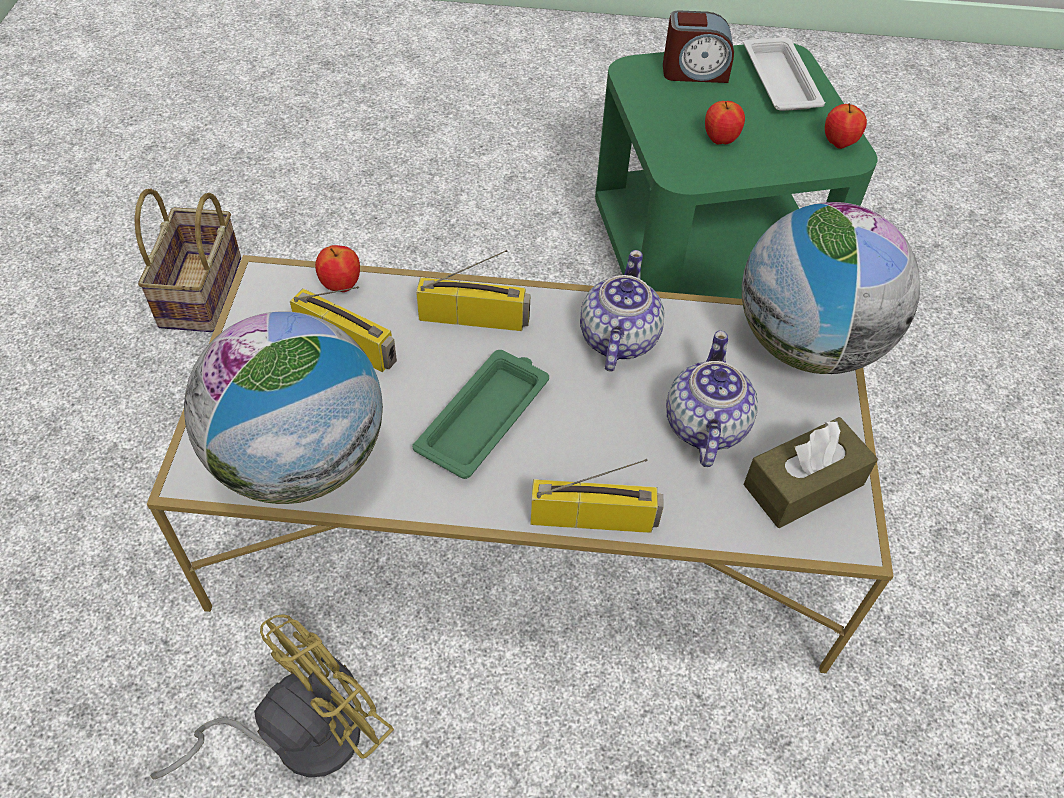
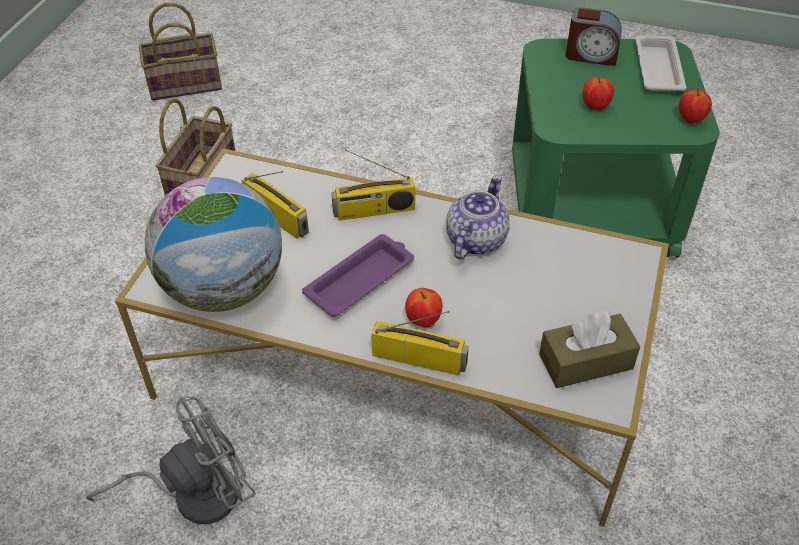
camera: 15 degrees right, 5 degrees down
yellow fan [150,614,394,779] -> grey fan [86,396,256,524]
apple [315,245,360,292] -> apple moved to [405,288,442,327]
green tray [412,350,549,479] -> purple tray [302,234,414,317]
radio [416,250,531,331] -> radio turned 150 degrees clockwise [331,149,415,220]
teapot [666,331,758,467] -> none
globe [742,202,920,374] -> none
none -> basket [139,3,222,101]

